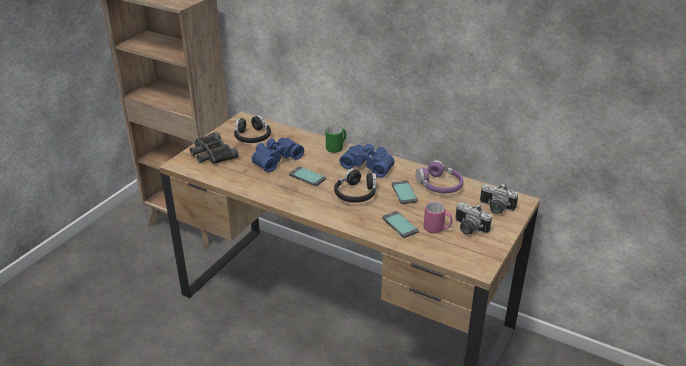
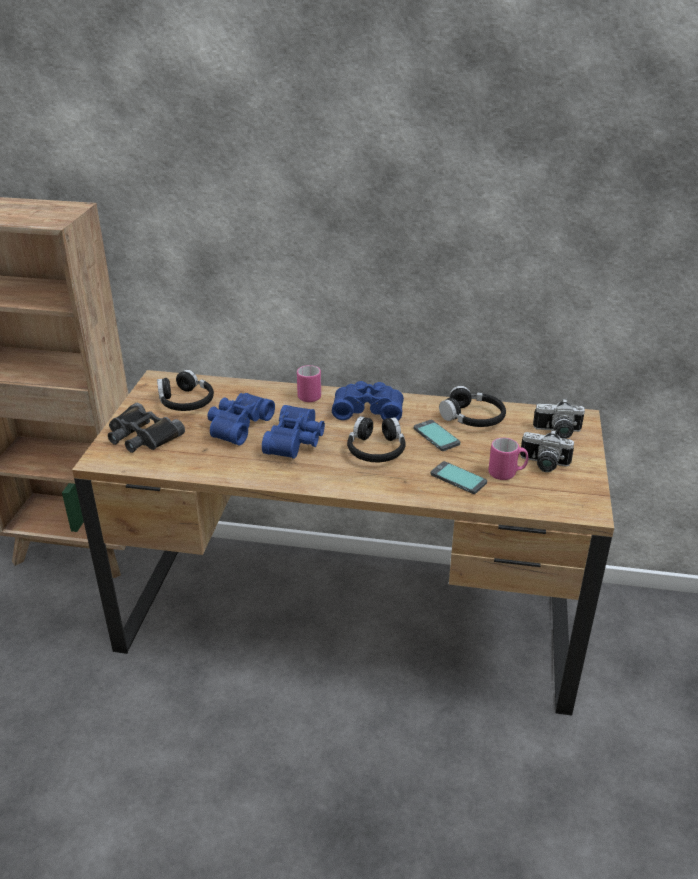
camera: 20 degrees left, 0 degrees up
phone [289,166,326,186] -> blue binoculars [262,405,325,459]
green mug [326,126,346,153] -> pink mug [297,365,321,402]
purple headphones [416,160,464,193] -> black headphones [439,386,506,427]

